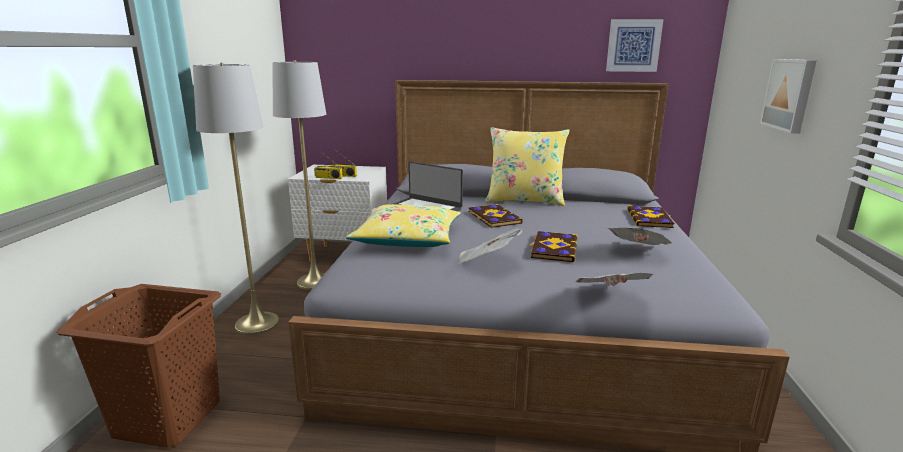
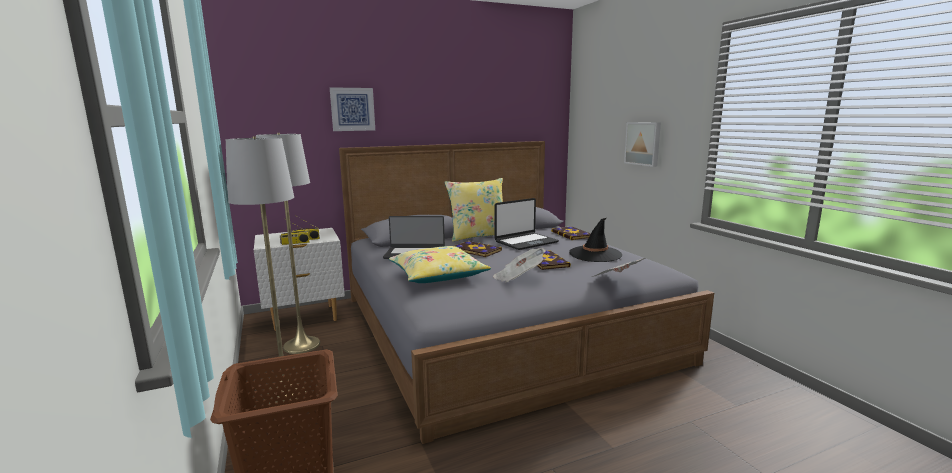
camera: 30 degrees left, 5 degrees down
picture [606,19,663,72] -> picture moved to [330,87,375,131]
newspaper [607,228,672,245] -> black hat [569,218,622,262]
none -> laptop [495,198,559,250]

